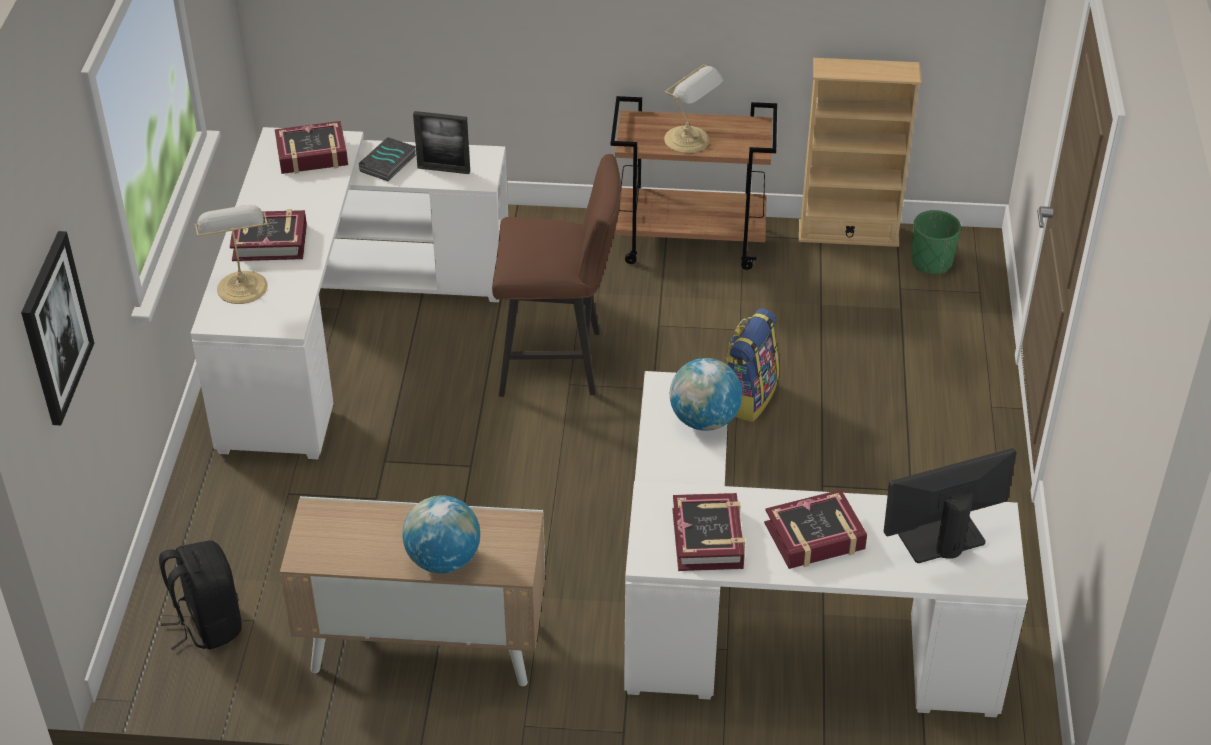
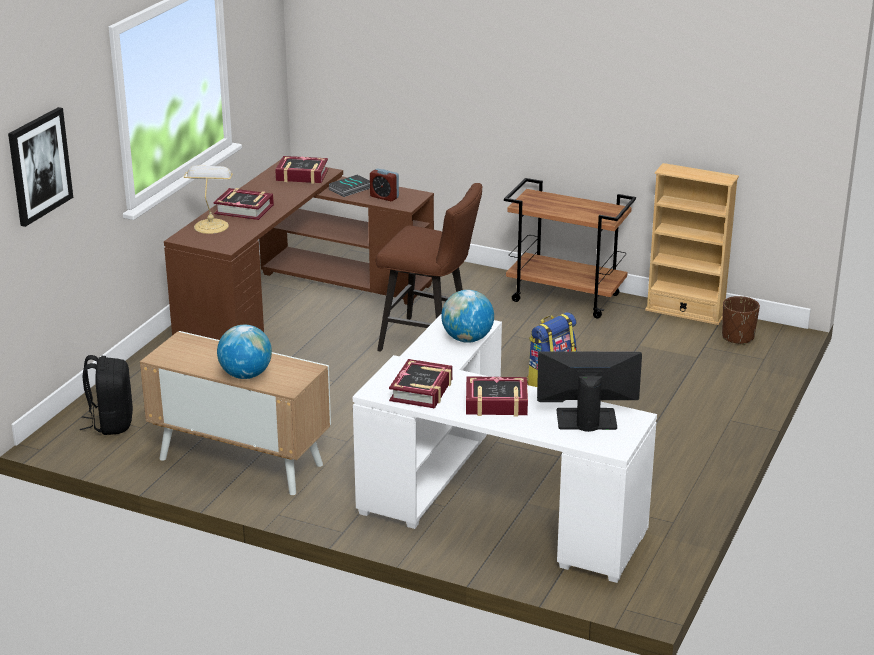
camera: 20 degrees right, 15 degrees down
white desk [190,127,508,459] -> brown desk [164,160,434,340]
picture frame [413,111,470,174] -> alarm clock [370,168,399,201]
table lamp [664,65,723,153] -> none
green planter [911,210,961,274] -> brown planter [722,296,760,345]

